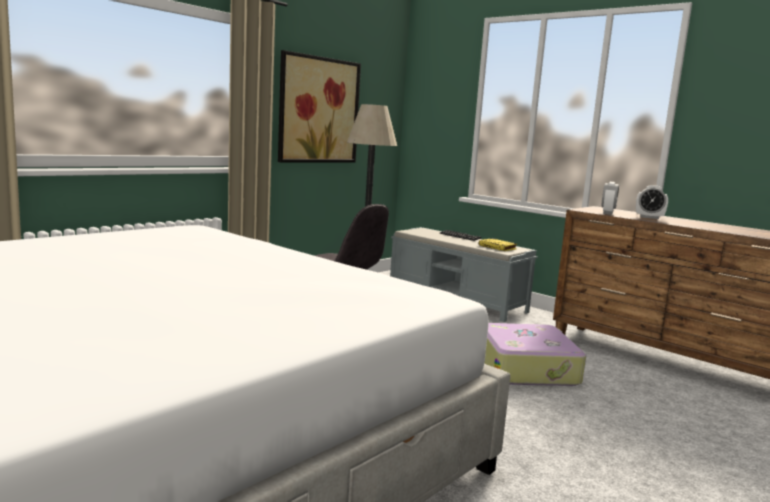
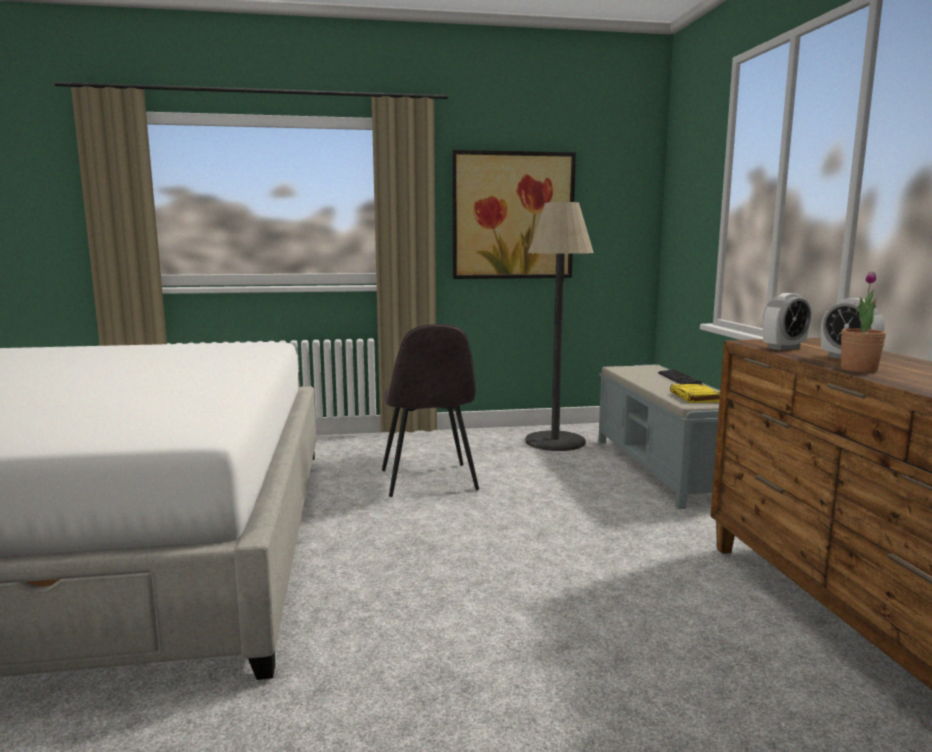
camera: 40 degrees right, 0 degrees up
suitcase [484,323,587,386] -> none
none -> potted plant [841,272,886,372]

